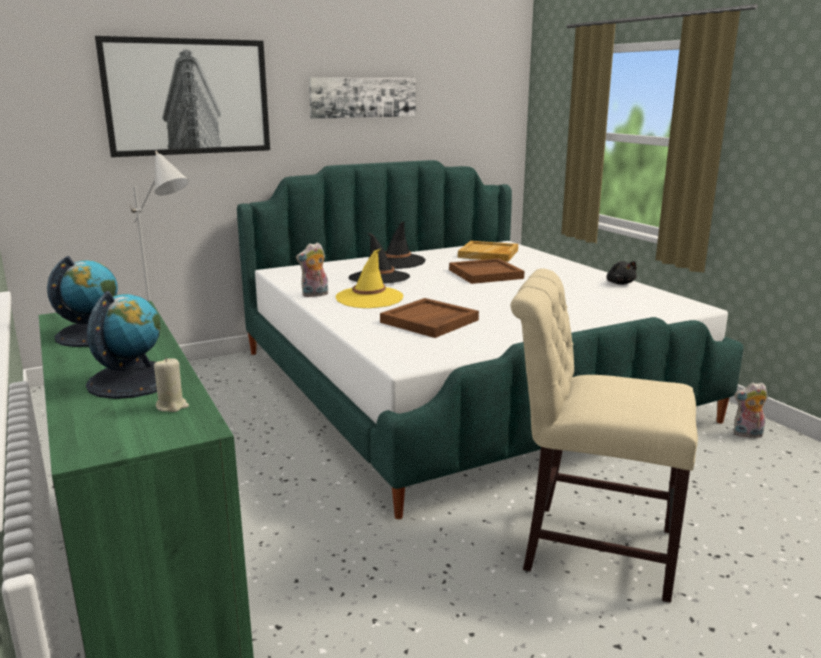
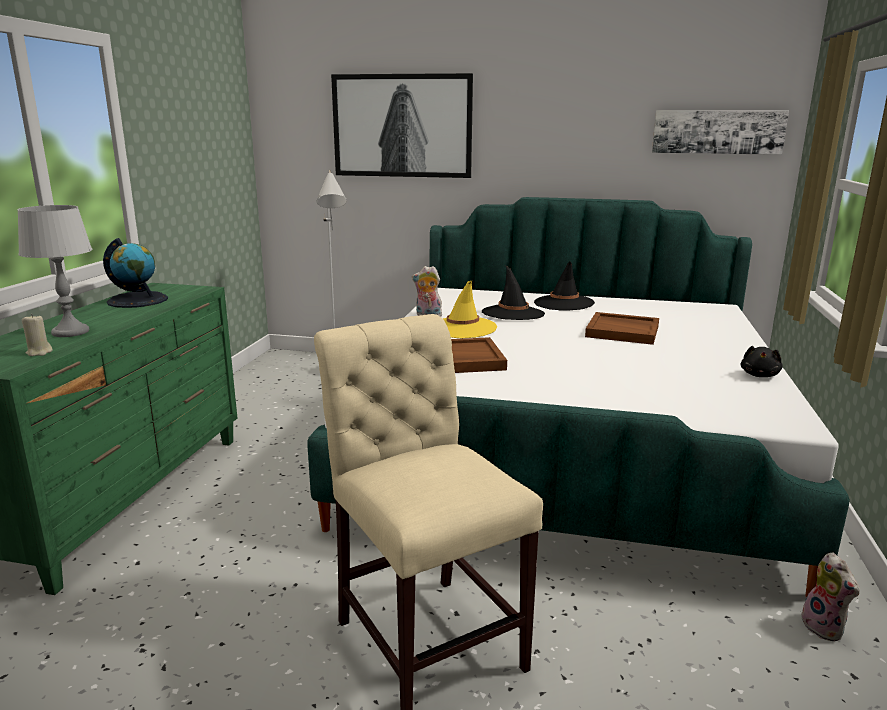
camera: 40 degrees right, 0 degrees up
globe [86,291,160,399] -> grey table lamp [17,205,92,337]
picture [309,77,416,119] -> picture moved to [652,110,789,155]
beige tray [458,241,518,262] -> none
plush toy [733,382,768,438] -> plush toy turned 150 degrees counterclockwise [801,552,860,641]

